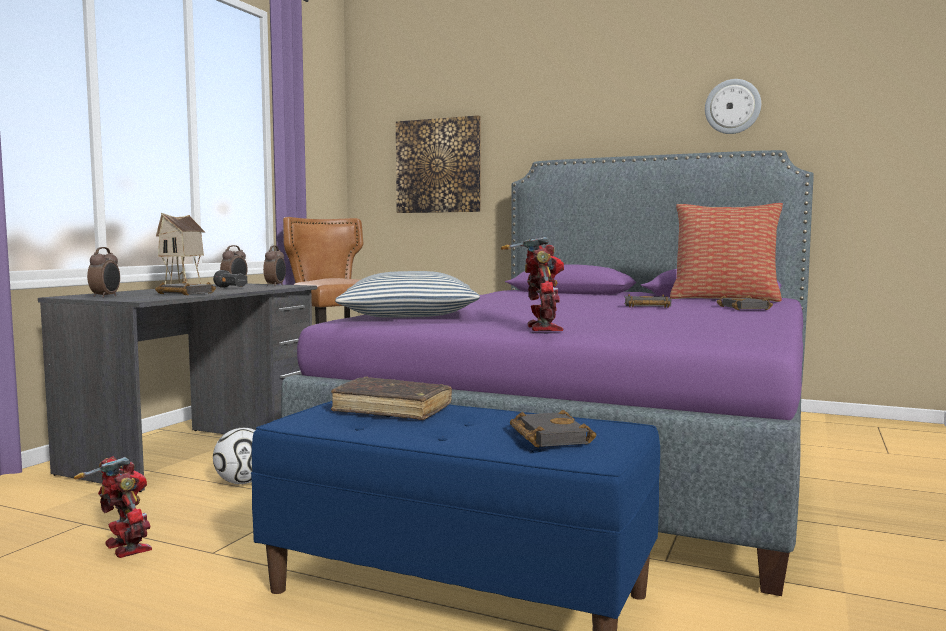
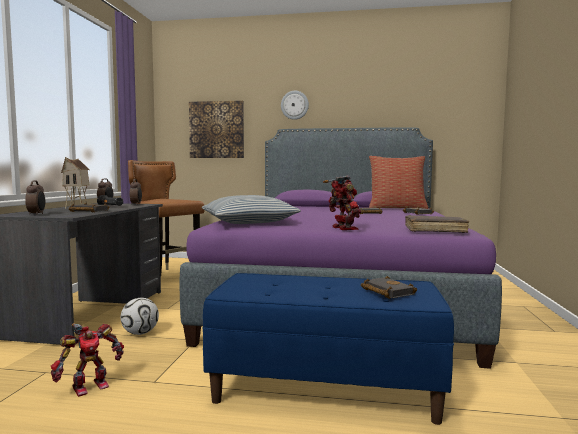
camera: 15 degrees left, 0 degrees up
toy robot [74,456,152,558] -> toy robot turned 105 degrees clockwise [51,323,124,397]
brown book [331,377,452,420] -> brown book moved to [405,215,469,233]
wall clock [705,79,761,134] -> wall clock moved to [281,91,309,120]

